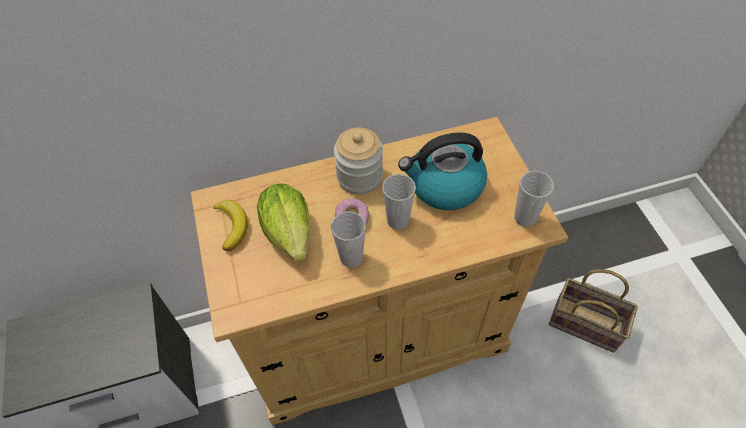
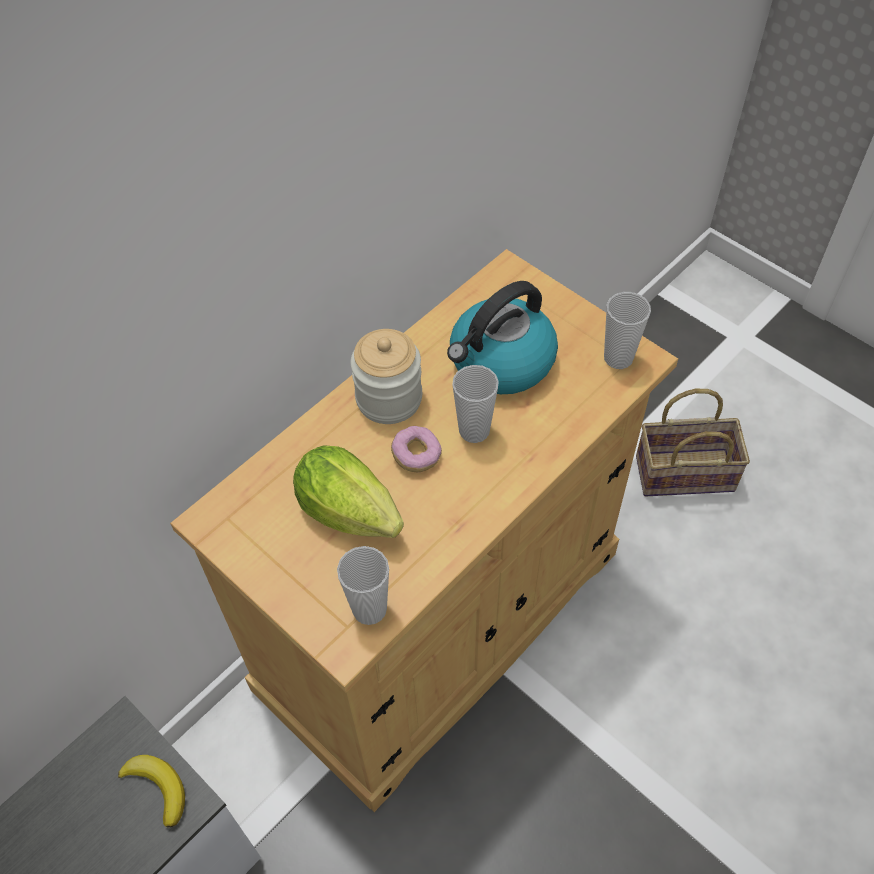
camera: 30 degrees left, 0 degrees up
banana [213,200,248,251] -> banana moved to [118,755,185,828]
cup [331,211,366,267] -> cup moved to [337,546,389,625]

